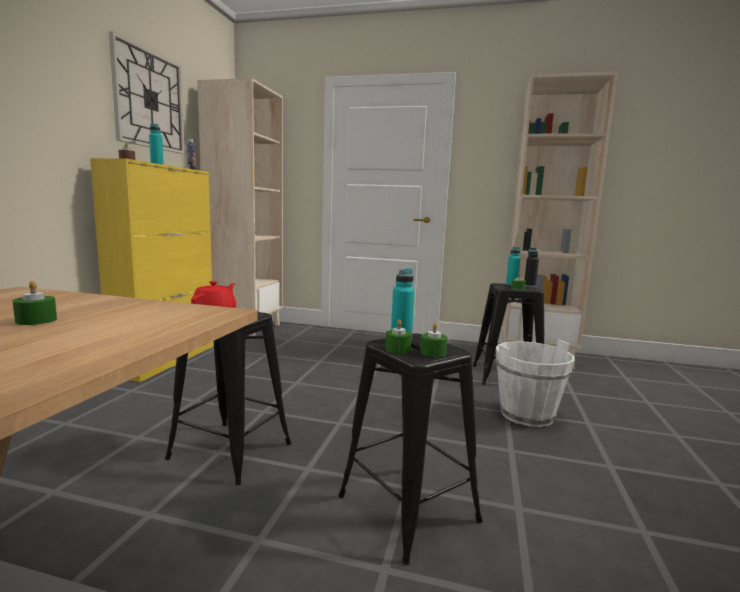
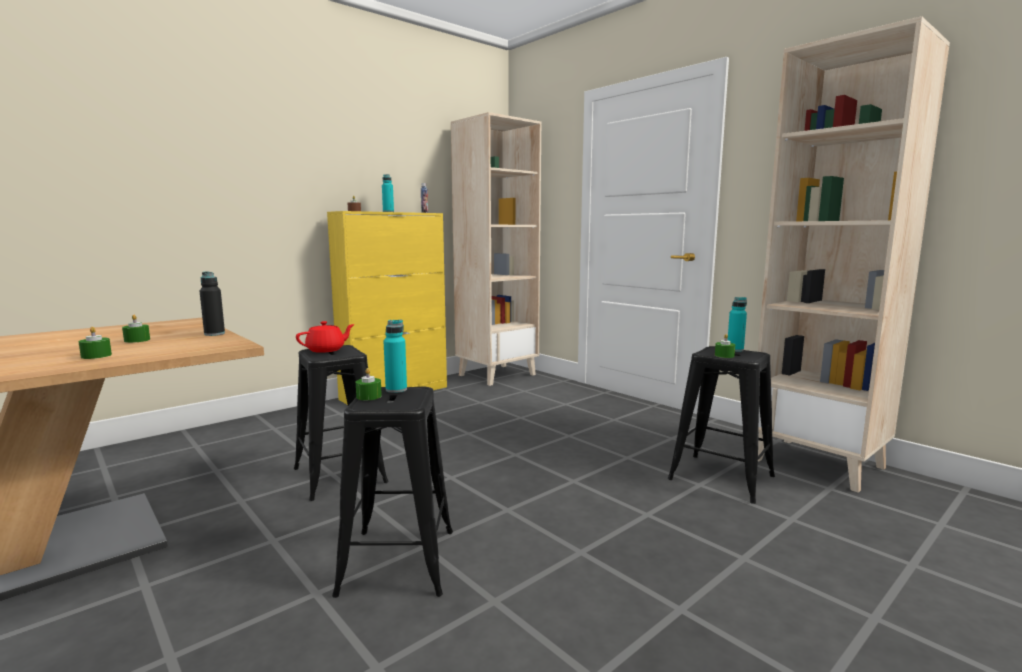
camera: 35 degrees right, 0 degrees up
wall clock [109,31,185,154] -> none
green candle [420,323,447,357] -> green candle moved to [78,327,112,359]
white bucket [495,340,575,427] -> none
black bottle [525,248,539,287] -> black bottle moved to [200,272,225,336]

